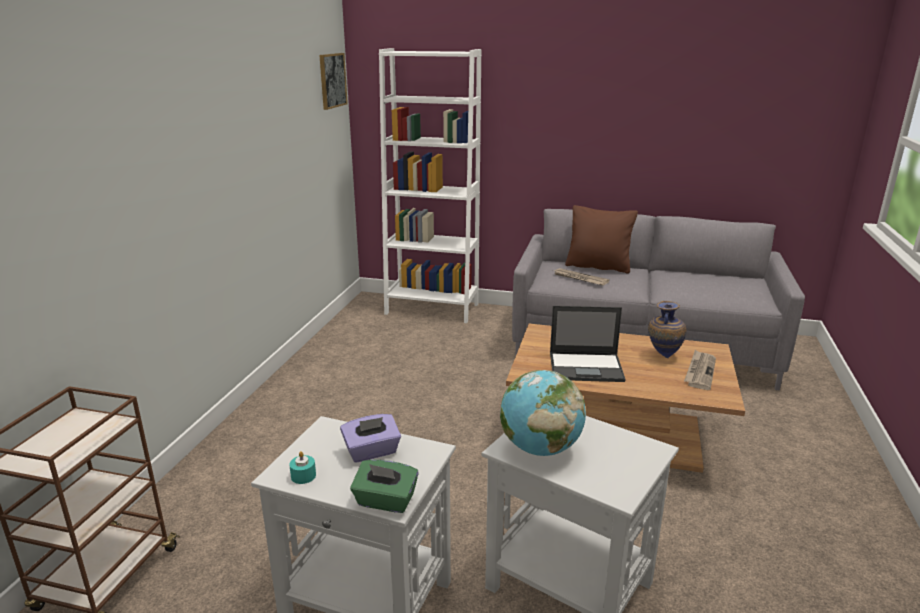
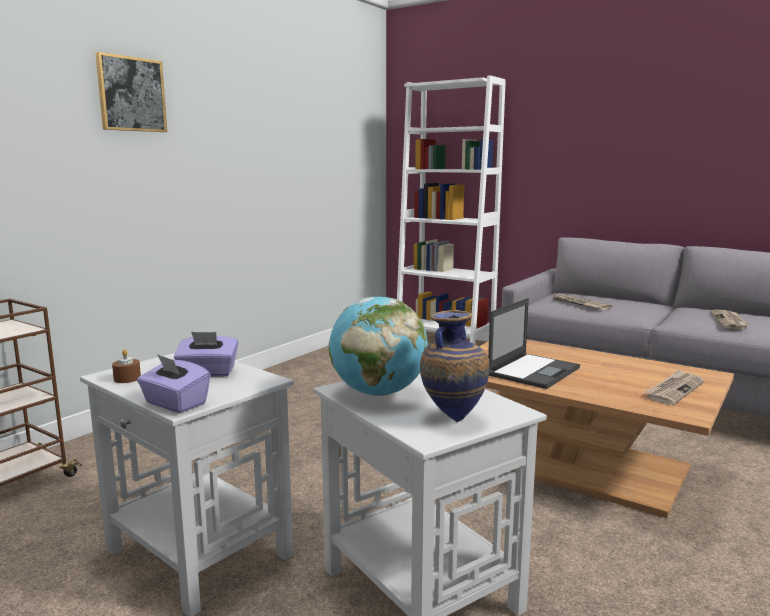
camera: 20 degrees right, 10 degrees down
turquoise candle [289,451,316,484] -> brown candle [112,349,141,383]
picture [319,53,348,110] -> picture moved to [95,52,167,132]
green tissue box [350,459,419,513] -> purple tissue box [137,354,210,413]
laptop [550,306,626,382] -> laptop turned 75 degrees counterclockwise [488,298,580,389]
brown pillow [565,205,638,274] -> none
vase [648,301,686,358] -> vase moved to [420,310,490,422]
none -> newspaper [710,310,749,330]

